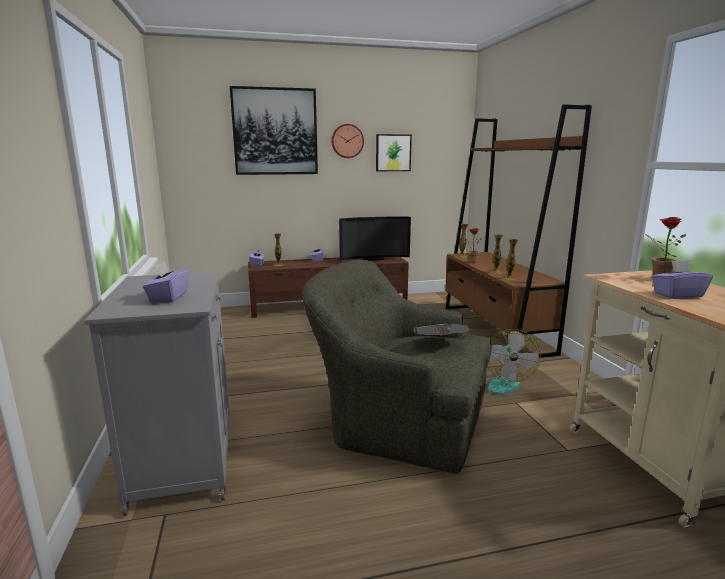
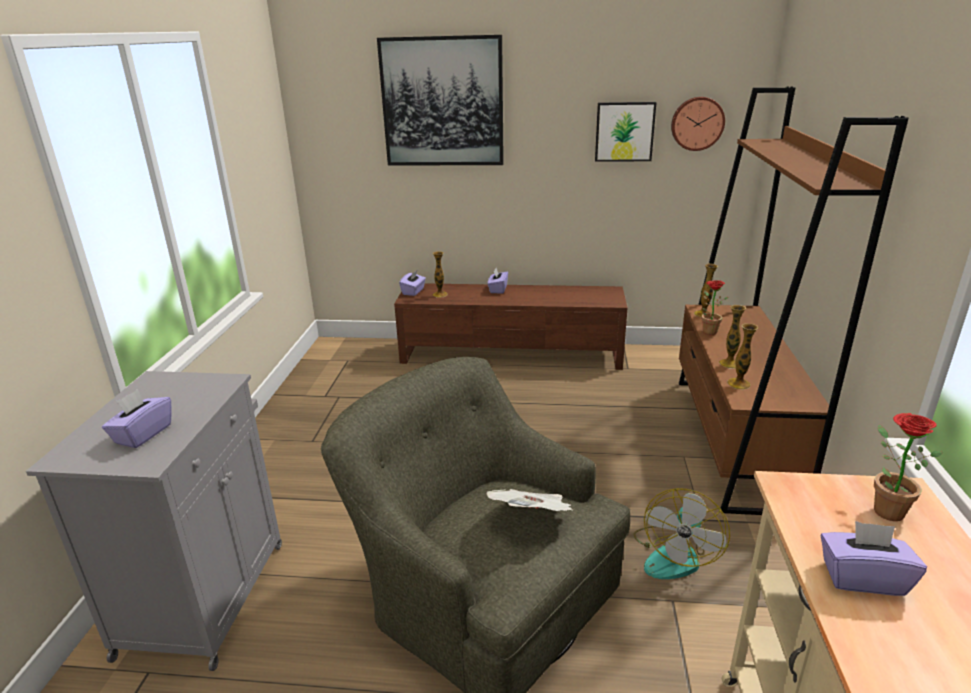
camera: 20 degrees right, 10 degrees up
wall clock [331,124,364,158] -> wall clock moved to [671,97,725,151]
television [339,216,411,261] -> none

